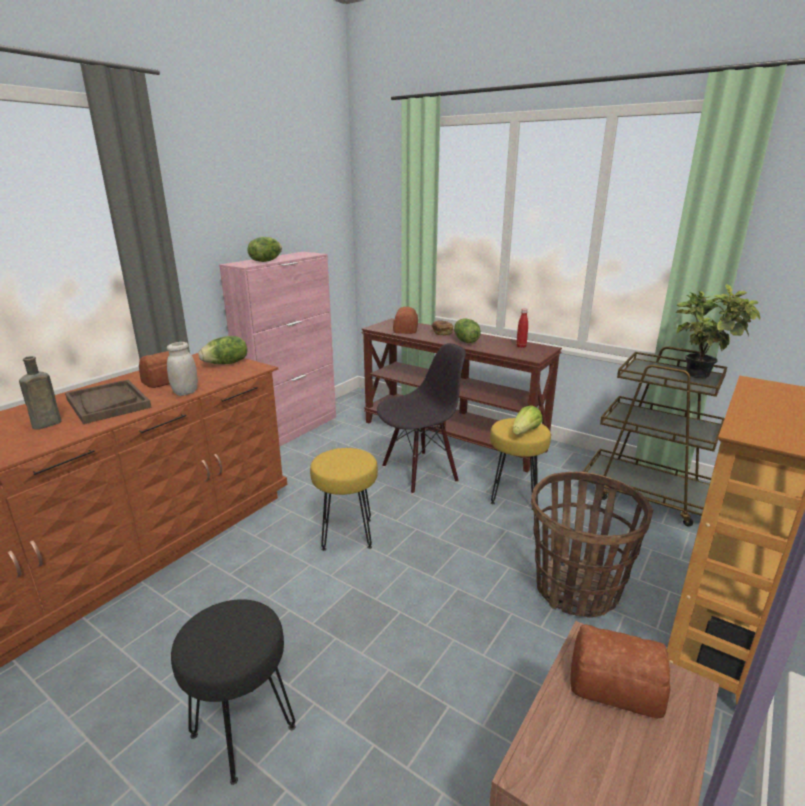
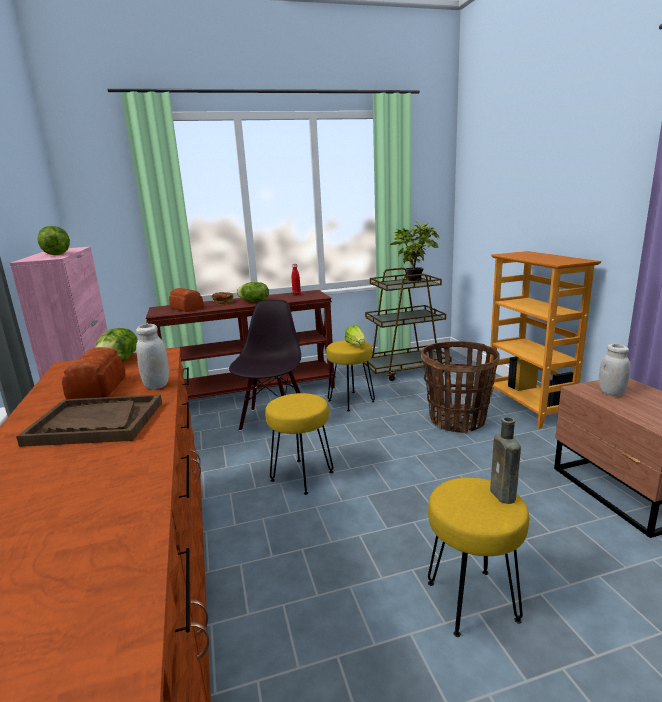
camera: 50 degrees left, 5 degrees down
brown bottle [19,356,61,430] -> brown bottle moved to [490,417,521,504]
black stool [171,599,296,785] -> yellow stool [428,477,529,637]
bread [570,624,671,719] -> white jar [599,344,630,396]

